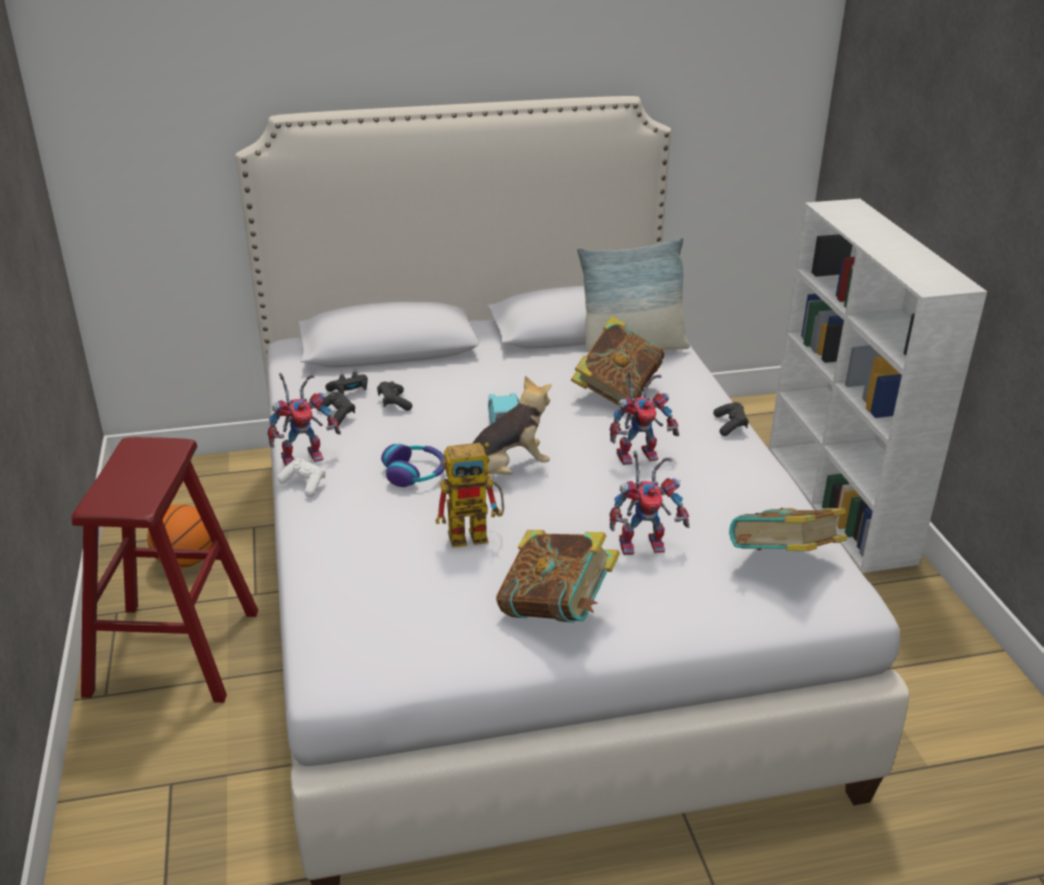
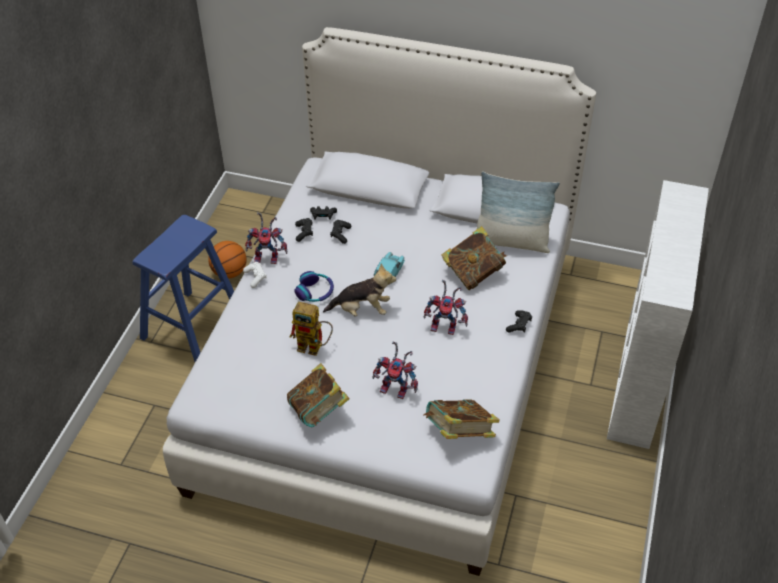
camera: 30 degrees right, 15 degrees up
red stool [72,437,258,703] -> blue stool [132,215,234,362]

